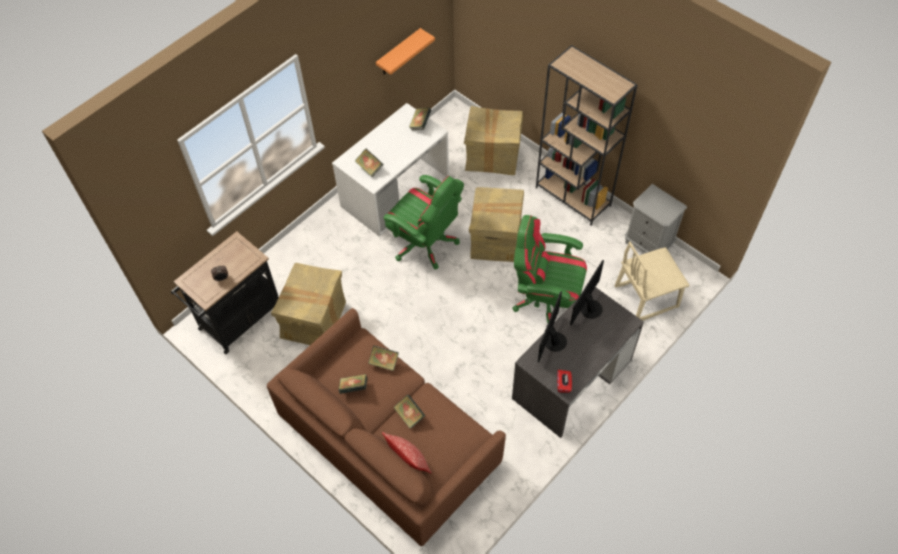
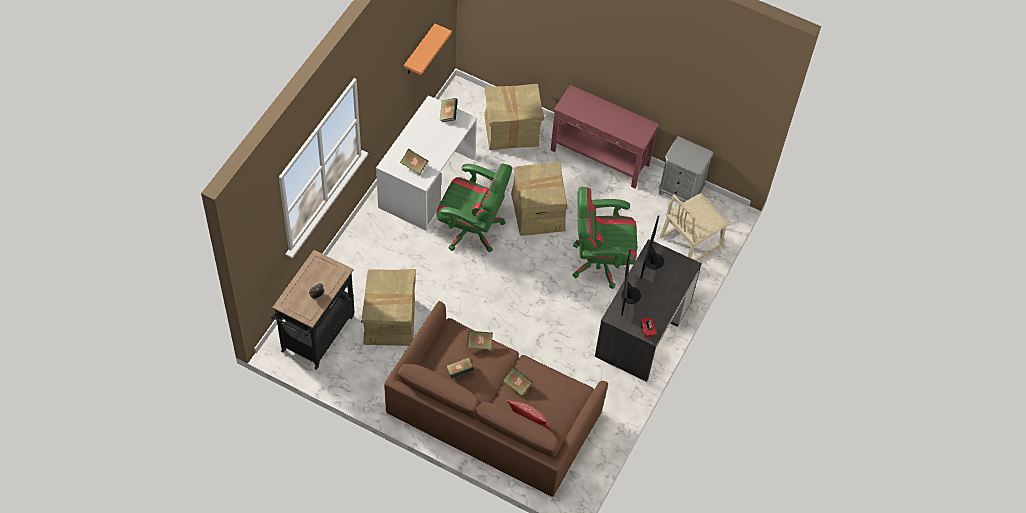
camera: 20 degrees left, 0 degrees up
bookcase [536,45,637,225] -> red console table [551,85,659,189]

